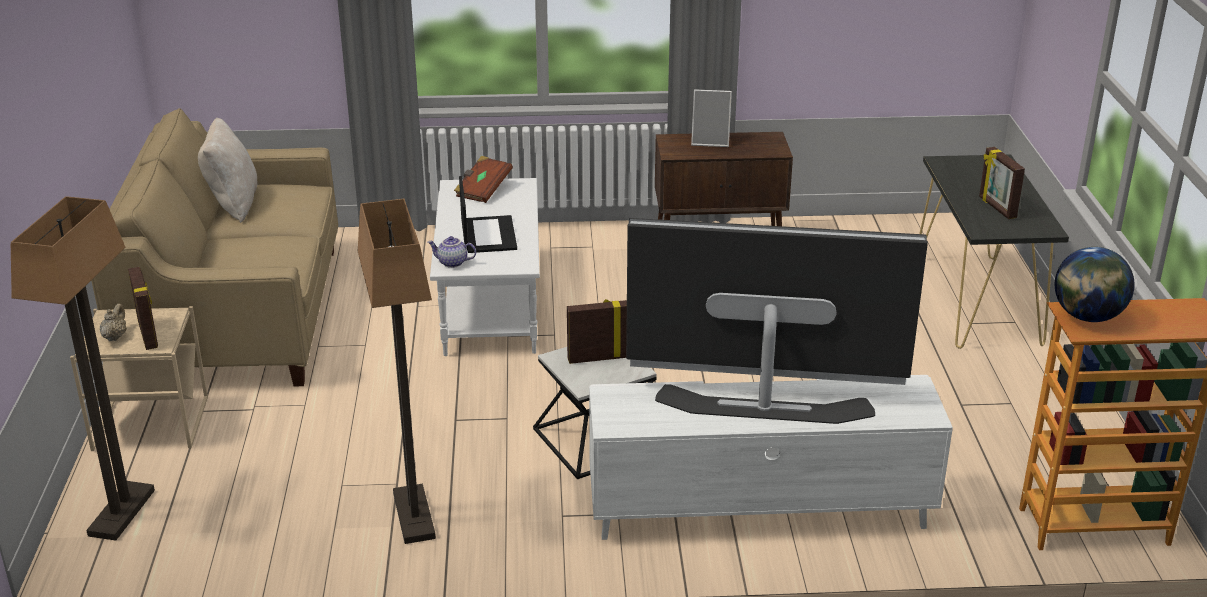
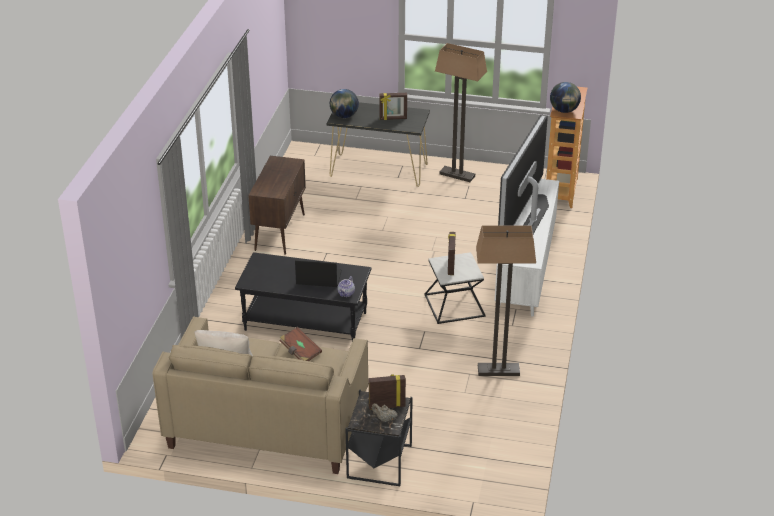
camera: 75 degrees left, 5 degrees up
floor lamp [11,196,155,541] -> floor lamp moved to [435,43,487,182]
beige side table [70,306,208,451] -> black side table [346,389,413,486]
white coffee table [430,178,540,356] -> black coffee table [235,252,371,341]
brown book [454,156,513,203] -> brown book moved to [279,327,322,361]
picture frame [691,89,732,147] -> none
none -> globe [330,89,359,118]

